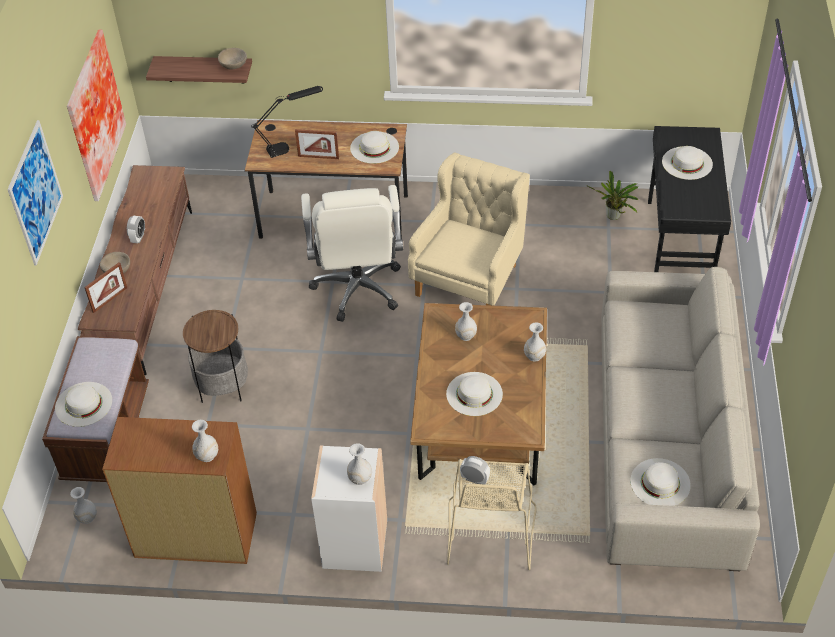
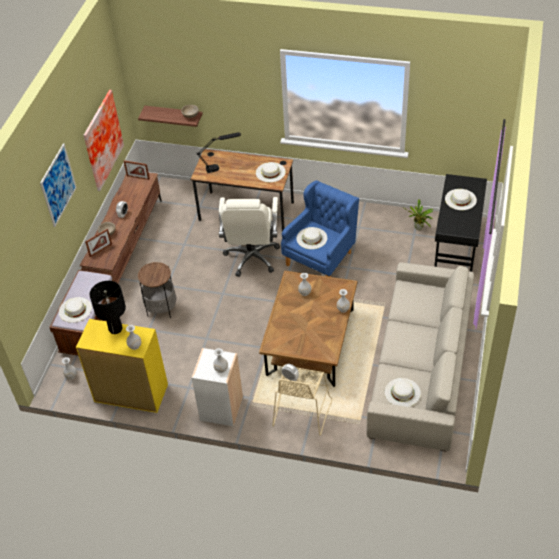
camera: 10 degrees right, 0 degrees up
brown cabinet [102,417,257,564] -> yellow cabinet [76,319,168,413]
picture frame [295,129,339,159] -> picture frame moved to [124,160,150,180]
beige armchair [408,153,530,306] -> blue armchair [281,180,359,277]
white hat [446,372,503,416] -> white hat moved to [296,227,327,249]
none -> black table lamp [90,281,126,334]

